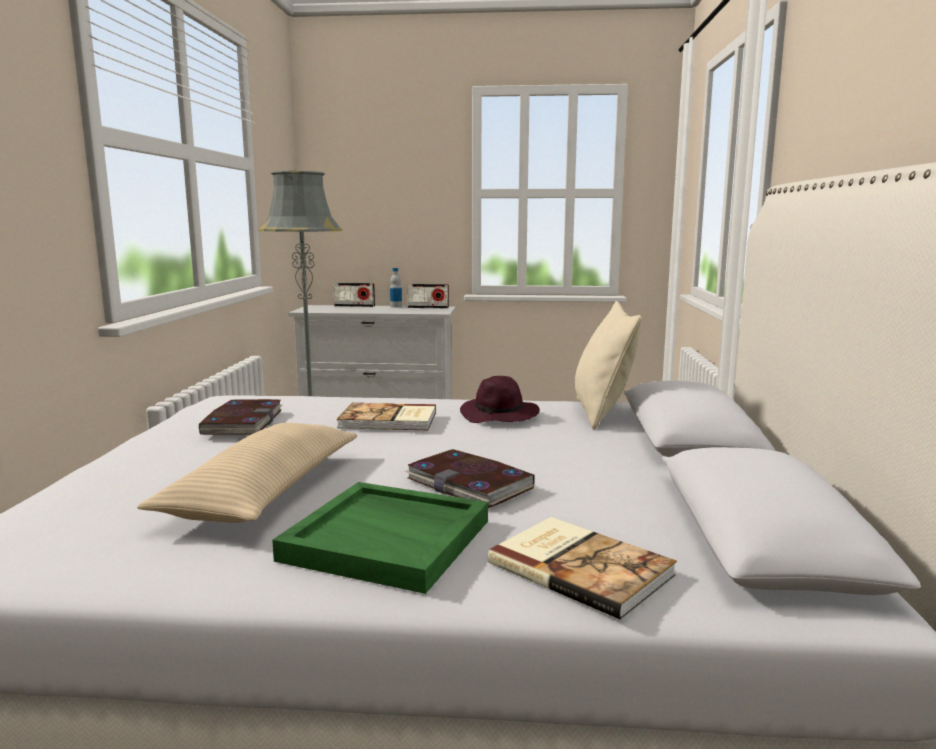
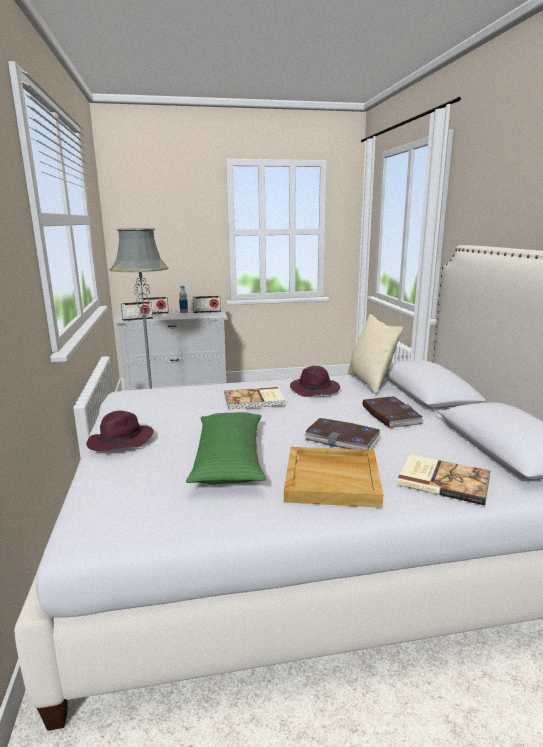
camera: 15 degrees left, 5 degrees up
beige pillow [137,423,357,523] -> green pillow [186,412,266,484]
book [199,399,282,435] -> book moved to [362,396,424,428]
green tray [272,482,488,594] -> beige tray [284,447,383,508]
none -> purple hat [86,411,154,451]
none -> radio [121,301,153,321]

